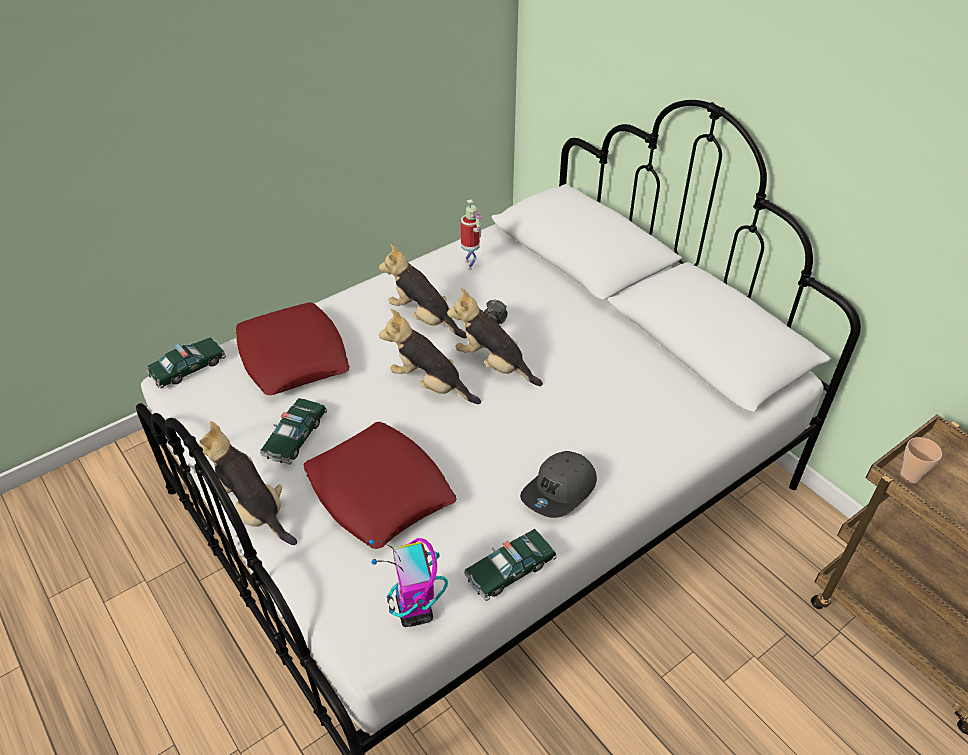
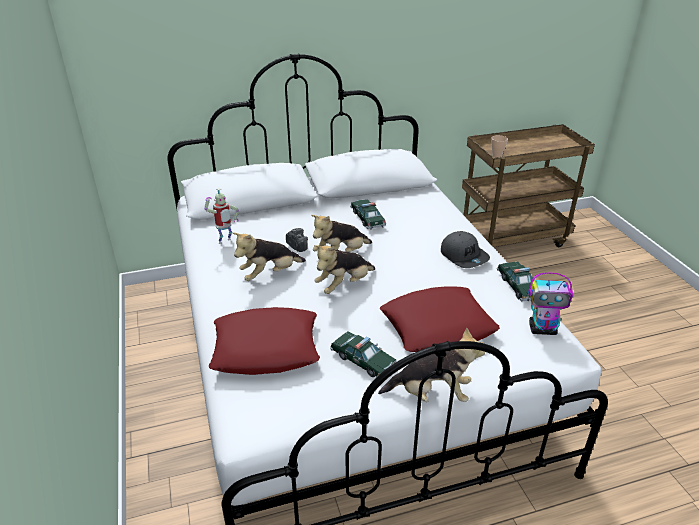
camera: 70 degrees left, 10 degrees down
toy car [147,337,226,389] -> toy car moved to [350,199,386,230]
plush toy [198,421,297,545] -> plush toy turned 150 degrees counterclockwise [378,327,485,402]
toy robot [460,200,483,270] -> toy robot turned 135 degrees clockwise [204,188,239,244]

